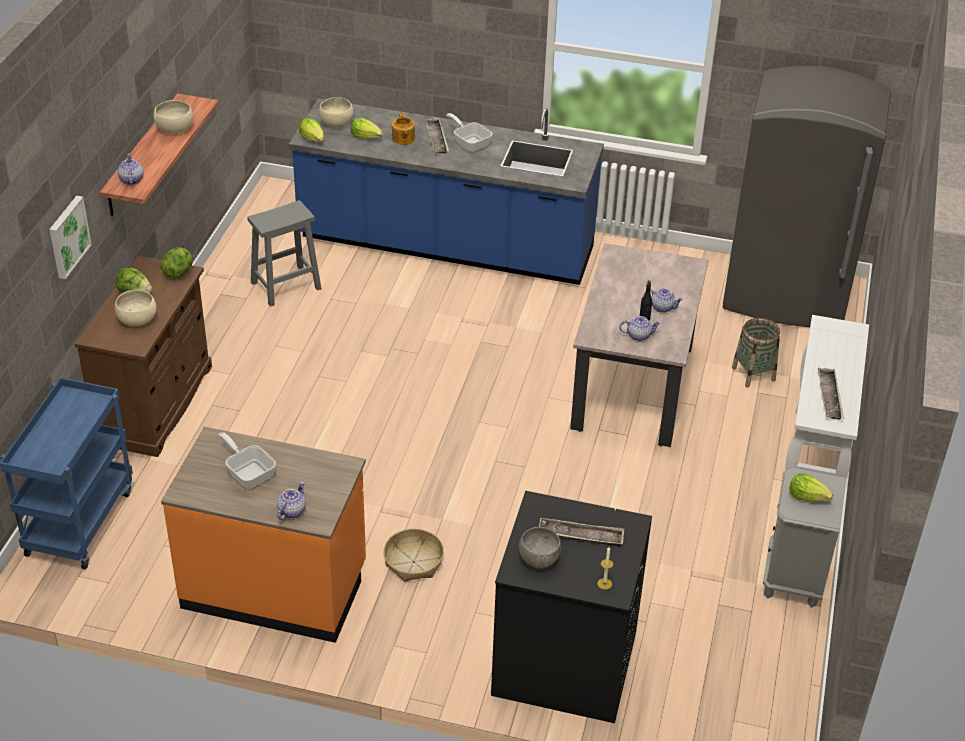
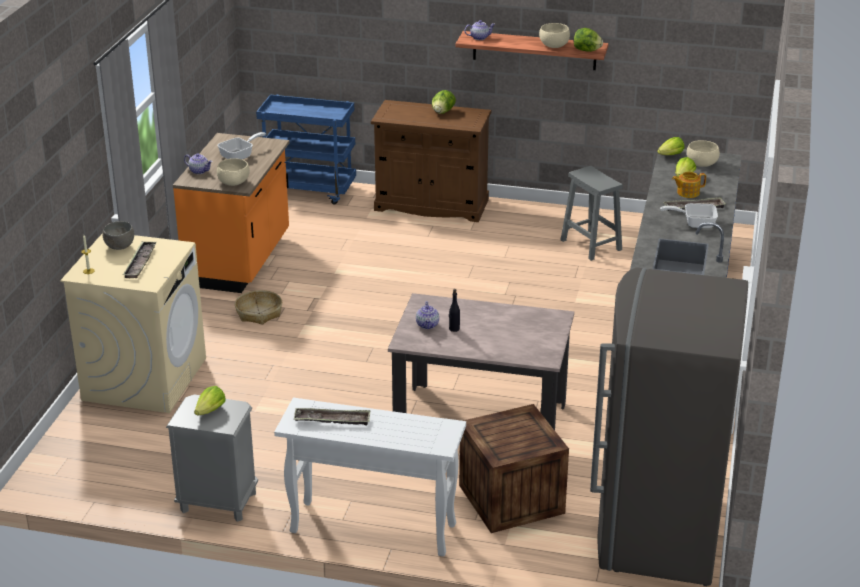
camera: 90 degrees right, 10 degrees down
picture [49,196,92,279] -> none
beige bowl [115,290,157,326] -> beige bowl moved to [217,158,250,186]
lettuce [160,248,193,279] -> lettuce moved to [574,28,603,52]
frying pan [446,113,493,152] -> frying pan turned 135 degrees counterclockwise [660,203,718,228]
black washing machine [491,491,652,723] -> beige washing machine [60,234,206,413]
teapot [644,288,683,313] -> none
basket [732,318,780,388] -> crate [459,404,569,533]

